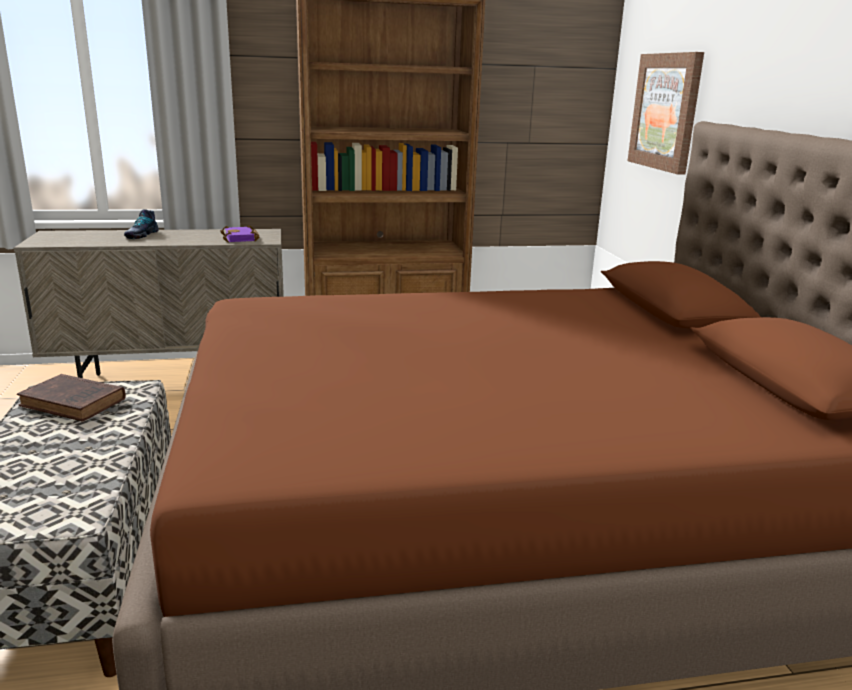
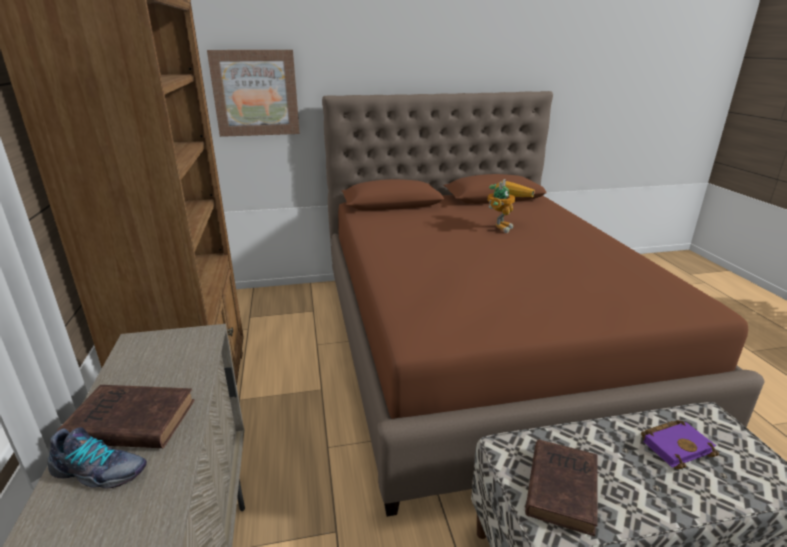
camera: 90 degrees left, 5 degrees up
purple book [220,225,259,242] -> purple book moved to [641,420,719,469]
none -> brown book [57,385,195,448]
none -> toy robot [488,179,535,233]

